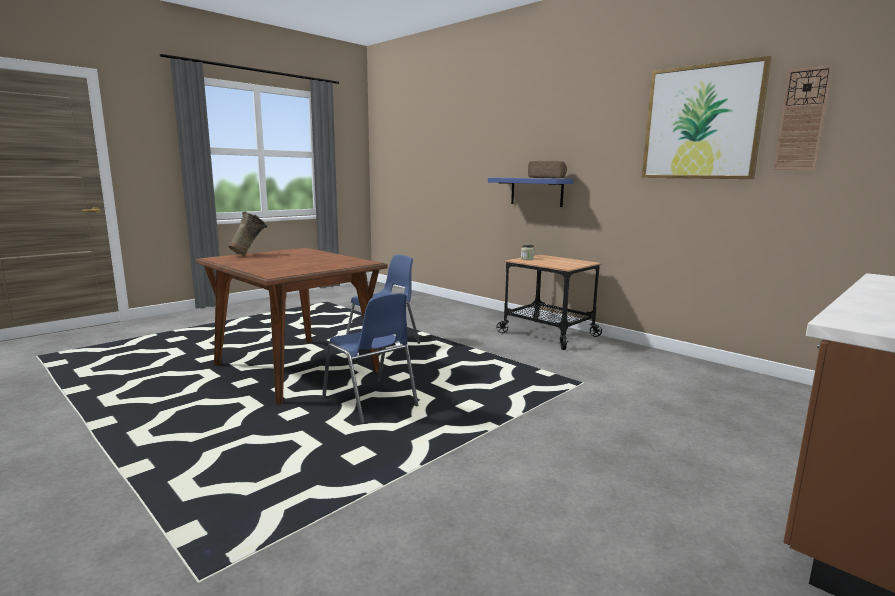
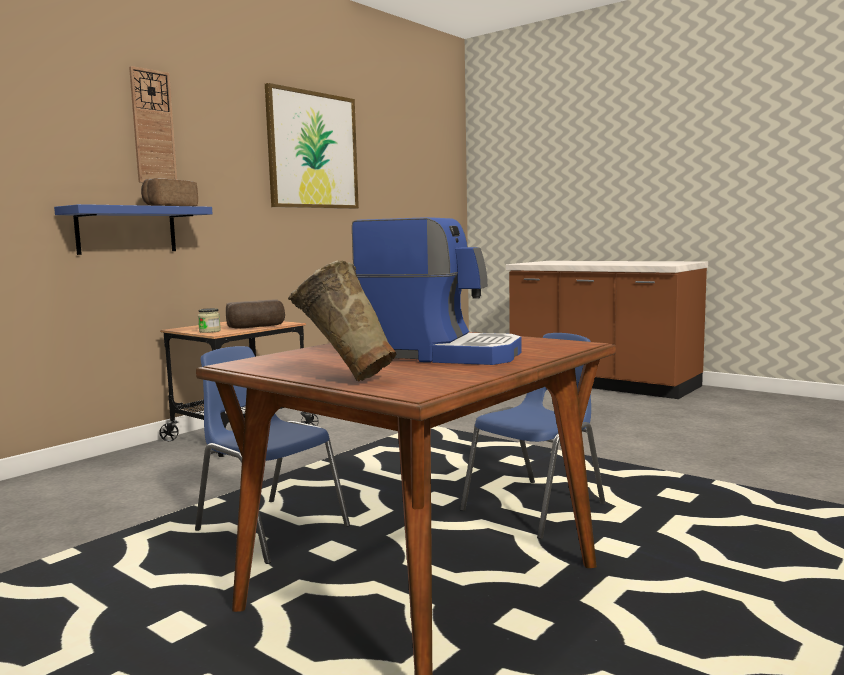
camera: 95 degrees left, 5 degrees down
wall clock [774,65,833,170] -> wall clock moved to [129,66,177,183]
none -> bread [226,299,285,329]
none -> coffee machine [352,217,522,365]

